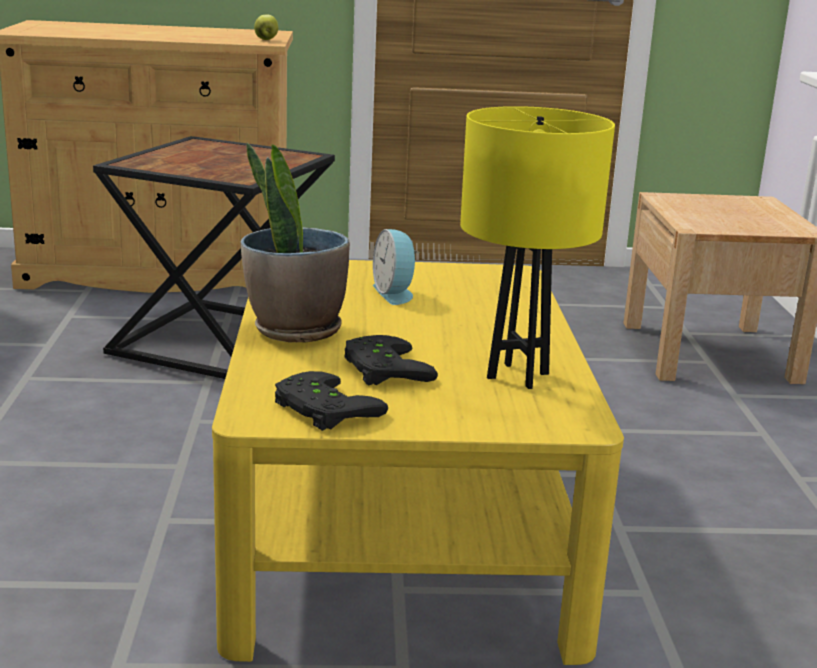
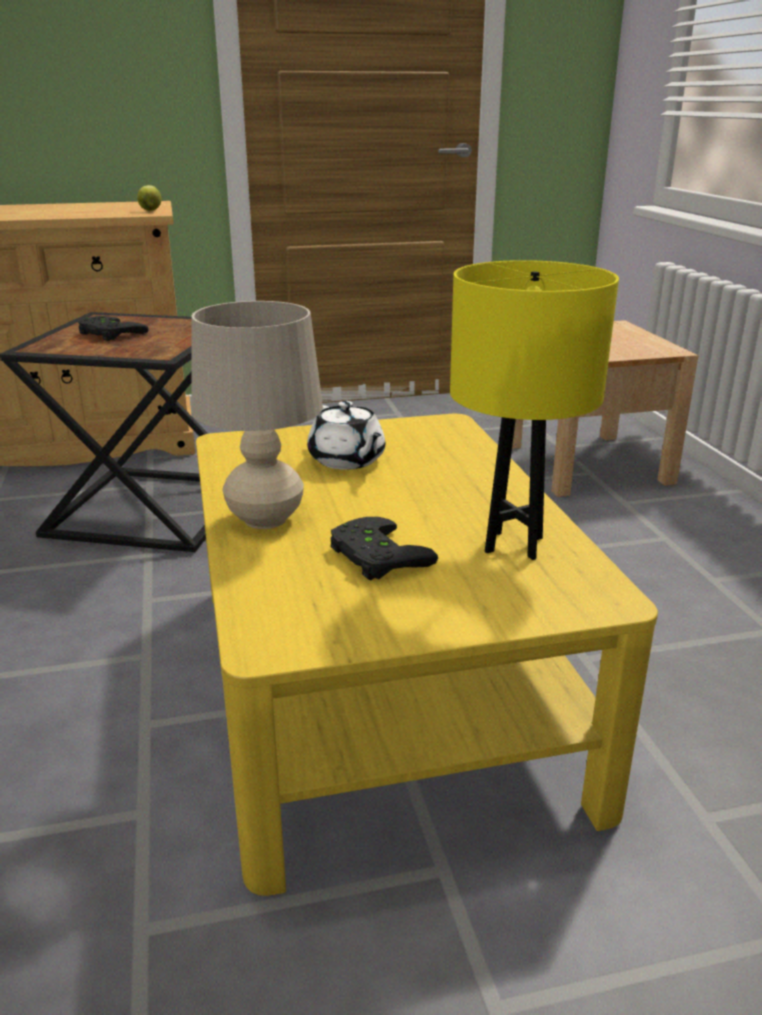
camera: 10 degrees left, 5 degrees up
potted plant [241,142,350,342] -> beige table lamp [191,301,323,529]
black game controller [275,371,388,431] -> black game controller moved to [78,316,149,341]
alarm clock [373,229,418,305] -> white teapot [307,401,385,470]

